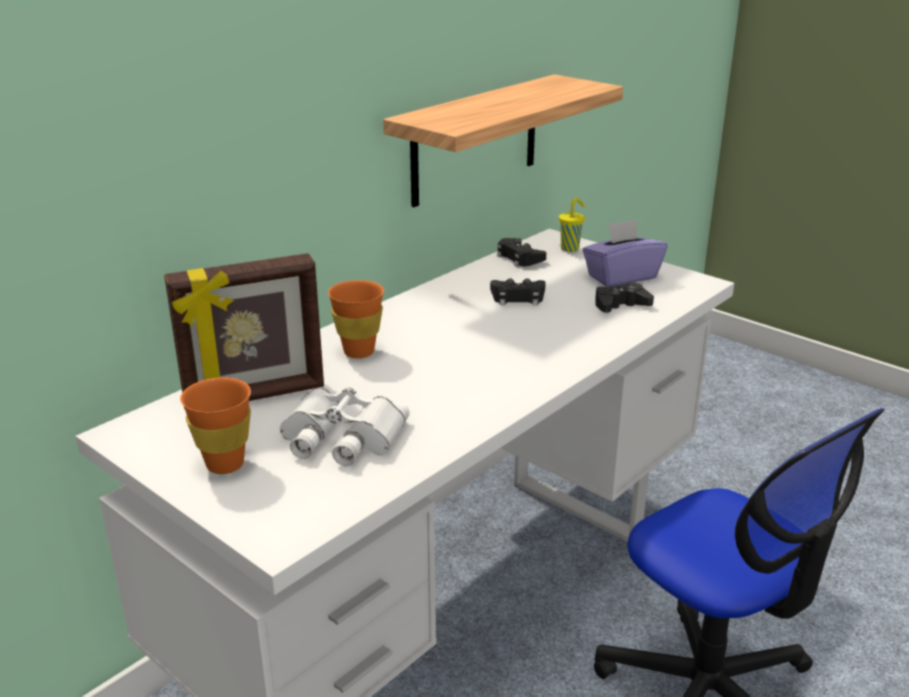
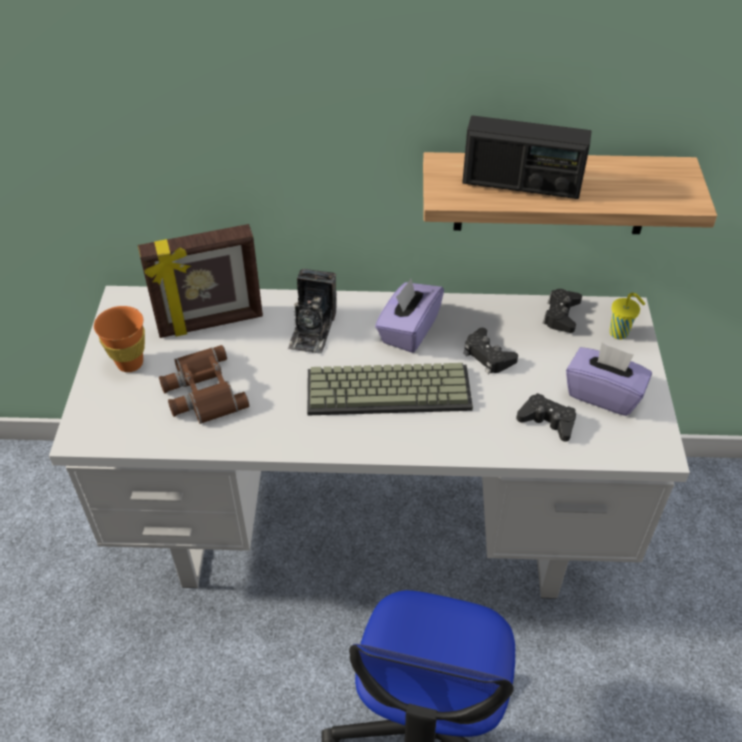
camera: 50 degrees right, 20 degrees up
picture frame [164,253,324,401] -> picture frame turned 45 degrees counterclockwise [138,224,263,338]
white binoculars [280,387,410,466] -> brown binoculars [159,345,250,424]
orange cup [328,280,384,358] -> camera [287,269,336,354]
none -> keyboard [307,363,473,415]
none -> purple tissue box [375,279,444,353]
none -> radio [462,116,592,199]

